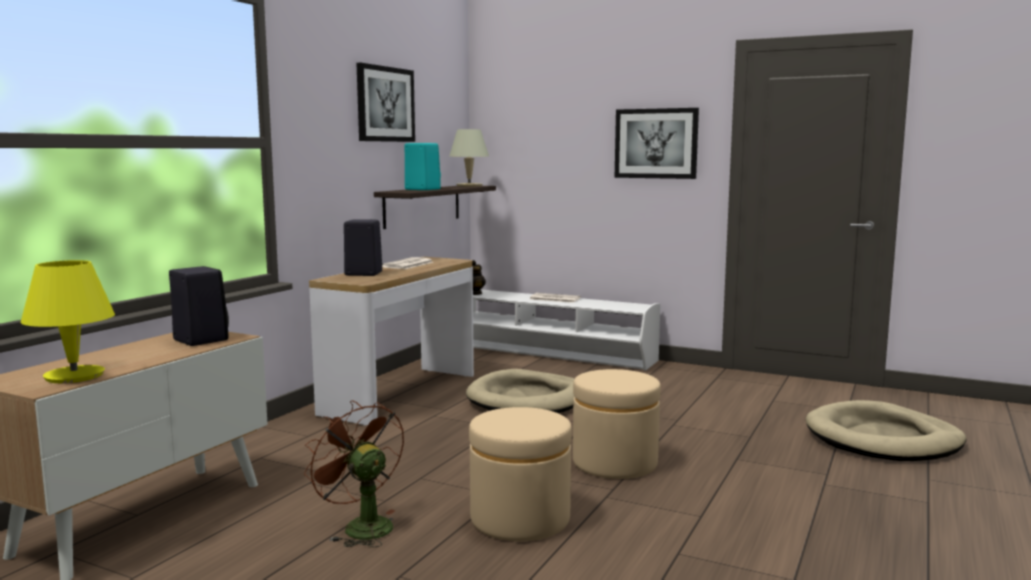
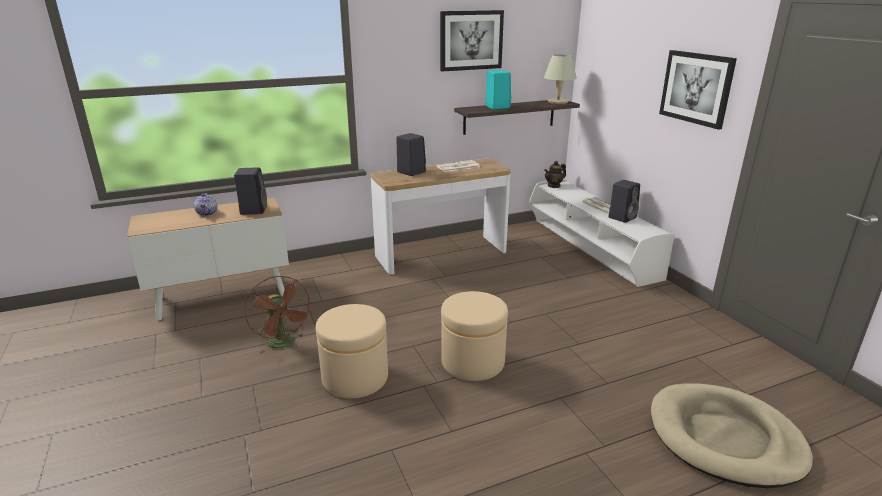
camera: 40 degrees right, 15 degrees up
yellow table lamp [21,260,115,383] -> none
brown fan [304,400,404,547] -> brown fan turned 150 degrees clockwise [245,276,312,354]
beige dog bed [466,369,575,413] -> none
none -> teapot [194,193,217,216]
none -> black speaker [609,180,640,223]

